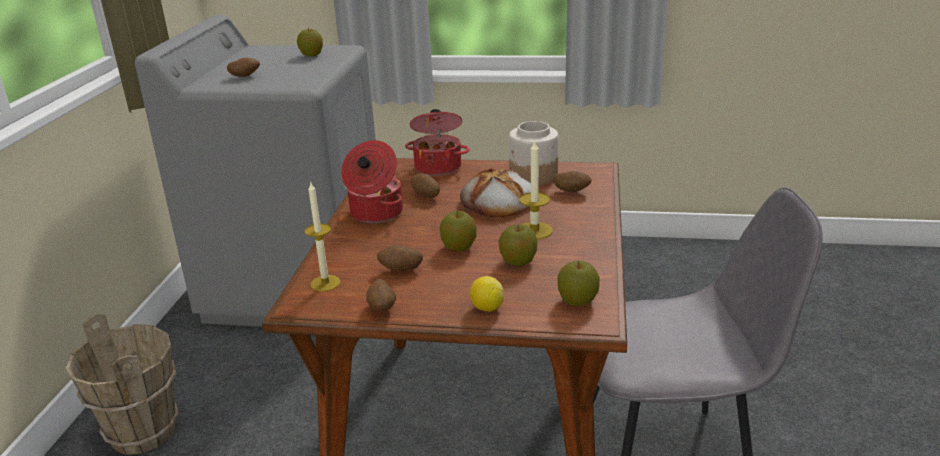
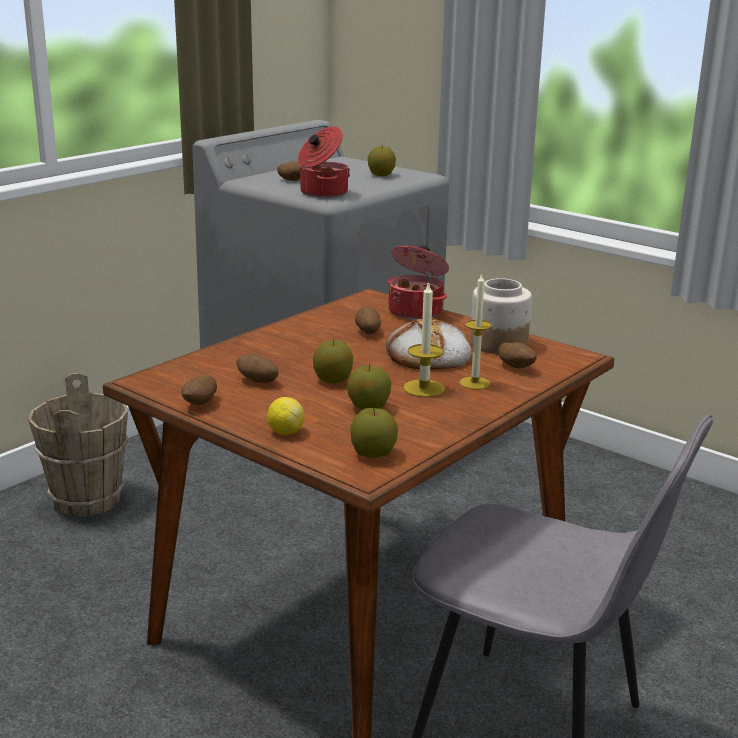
camera: 30 degrees right, 5 degrees down
candle [304,181,341,291] -> candle moved to [460,273,492,390]
cooking pot [341,140,403,223] -> cooking pot moved to [298,126,350,198]

